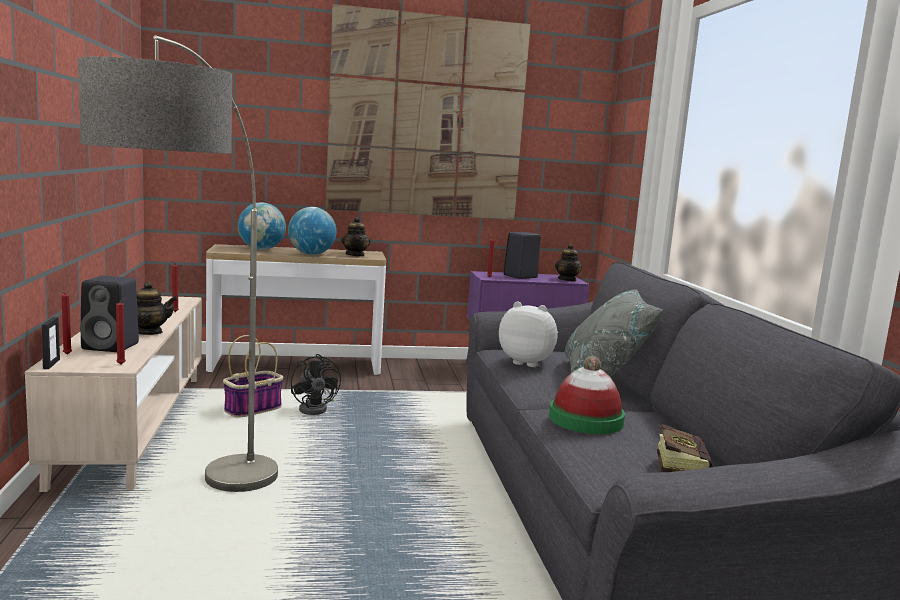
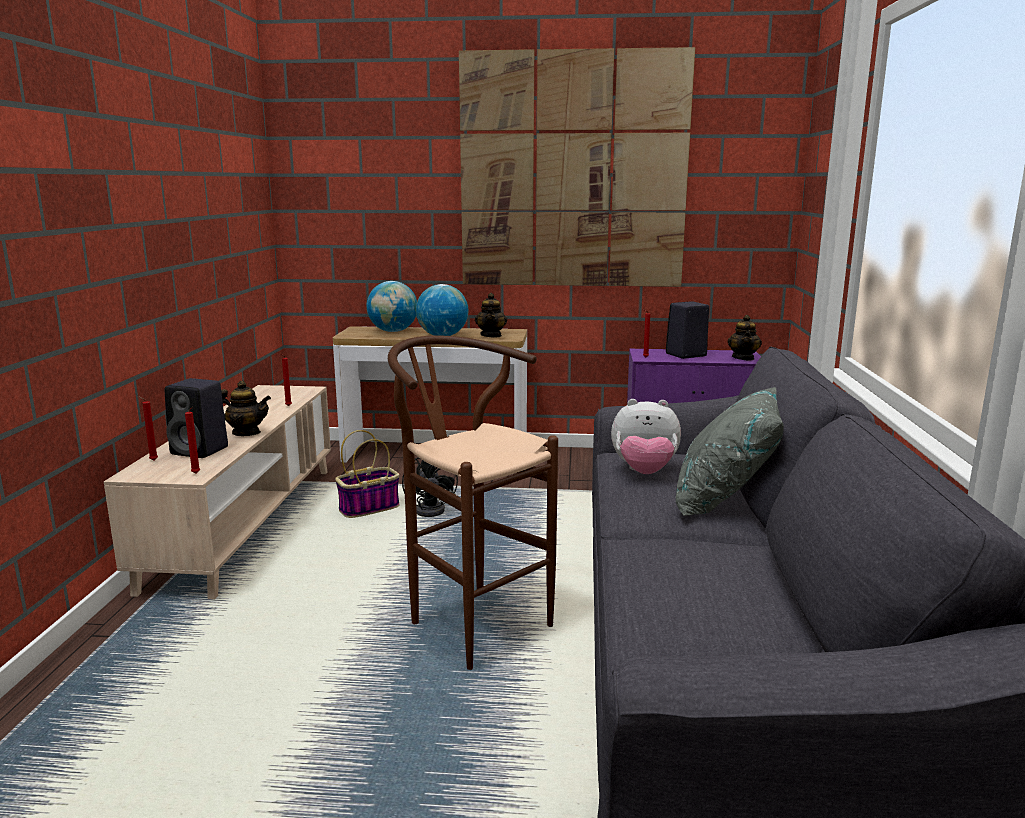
camera: 15 degrees right, 5 degrees up
picture frame [42,317,60,369] -> none
floor lamp [78,35,278,492] -> none
plush toy [499,301,558,367] -> plush toy turned 150 degrees clockwise [611,399,681,474]
hat [549,356,625,434] -> none
book [657,424,713,472] -> none
none -> brown stool [388,336,558,670]

